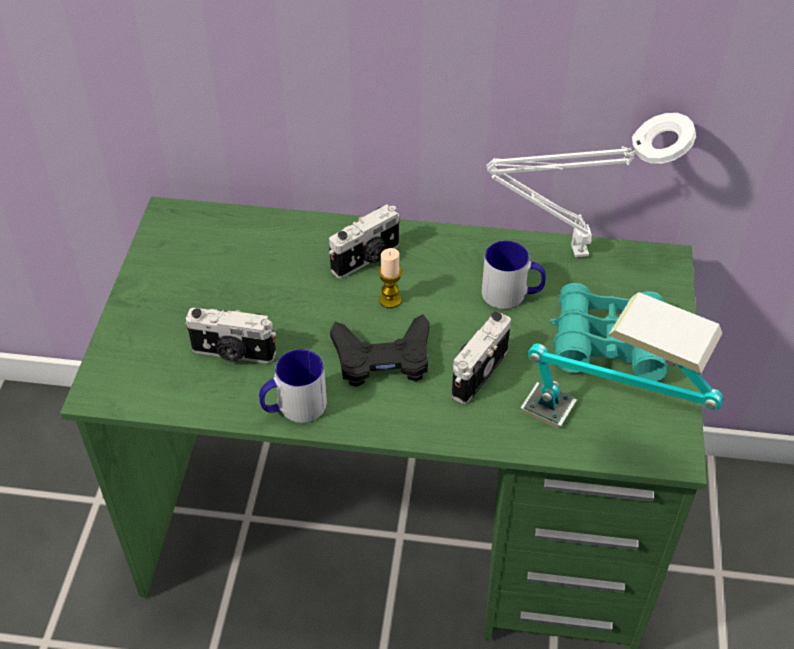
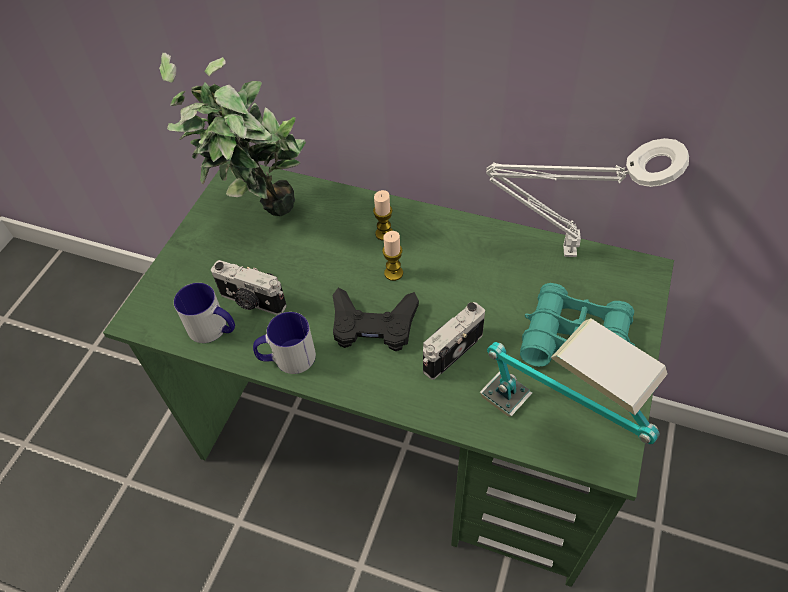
camera: 15 degrees right, 5 degrees up
camera [329,204,400,279] -> candle [373,190,393,241]
mug [482,240,546,309] -> mug moved to [174,283,235,343]
none -> potted plant [159,53,306,216]

